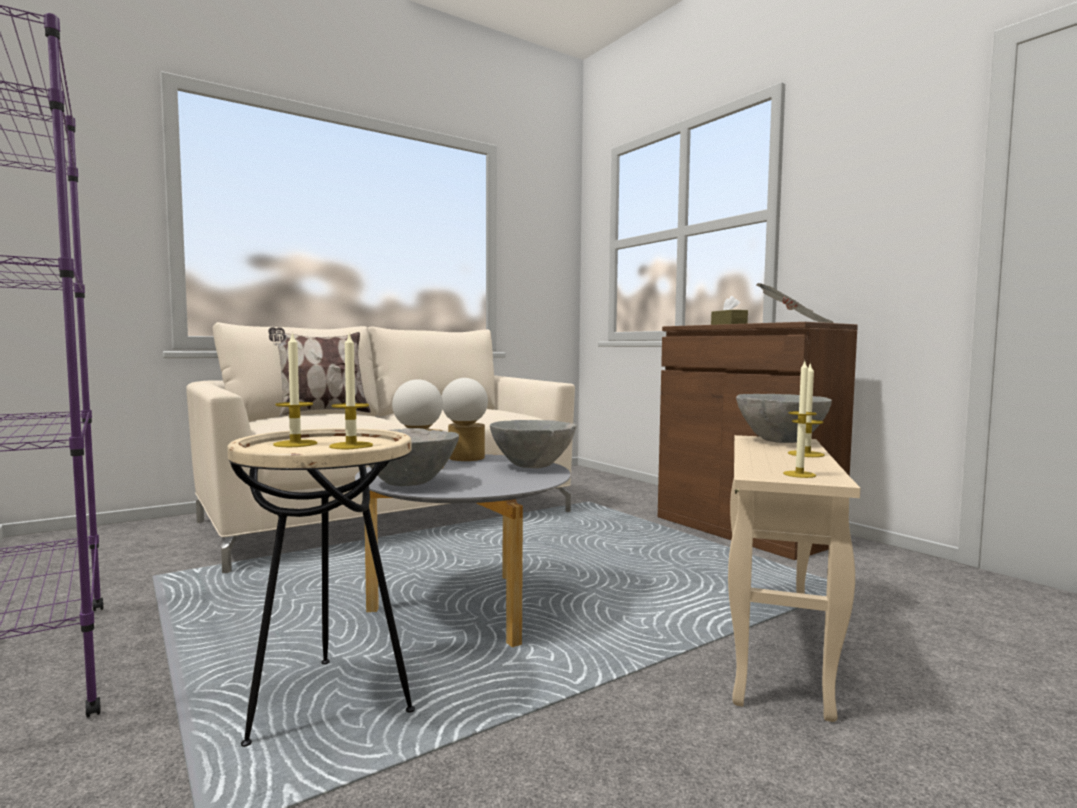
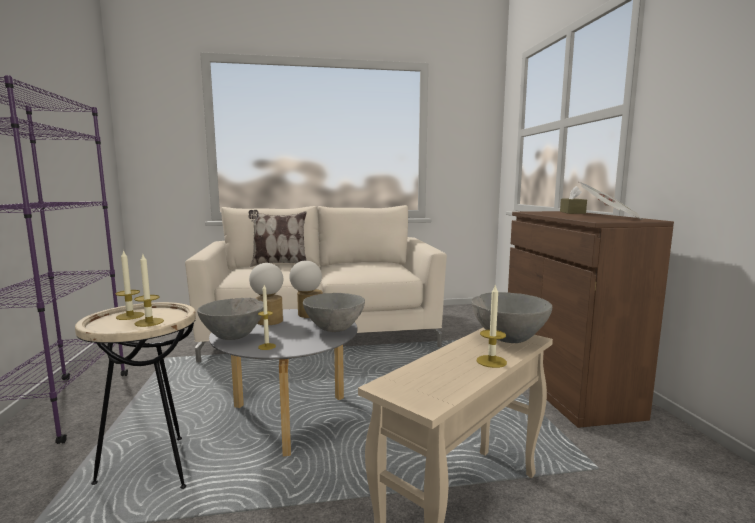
camera: 25 degrees right, 5 degrees up
candle [783,361,817,478] -> candle moved to [258,285,276,350]

